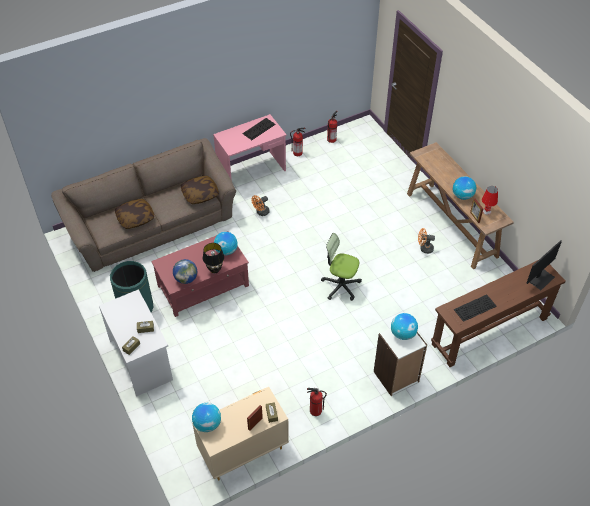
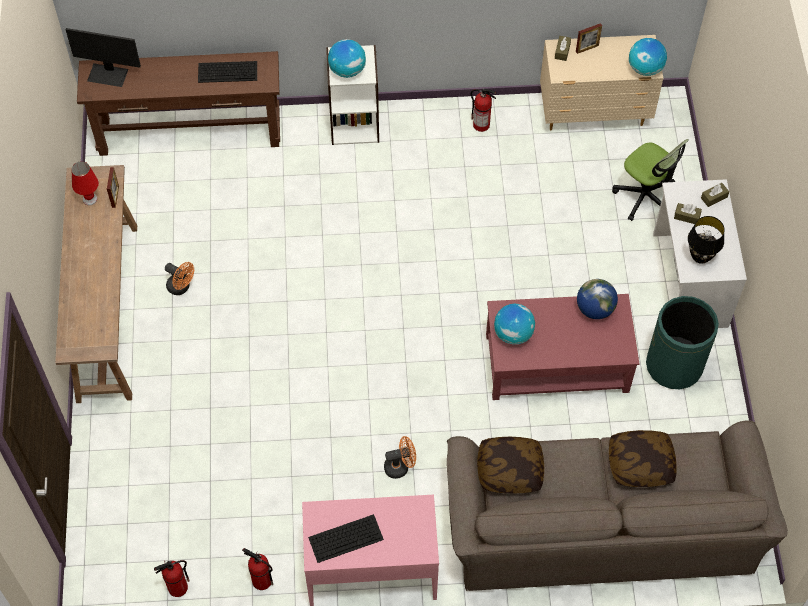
camera: 155 degrees left, 10 degrees up
black table lamp [203,243,224,273] -> black table lamp moved to [688,216,725,264]
office chair [321,233,362,301] -> office chair moved to [612,139,689,221]
globe [452,176,476,200] -> none
monitor [527,240,562,290] -> monitor turned 150 degrees counterclockwise [66,28,141,87]

